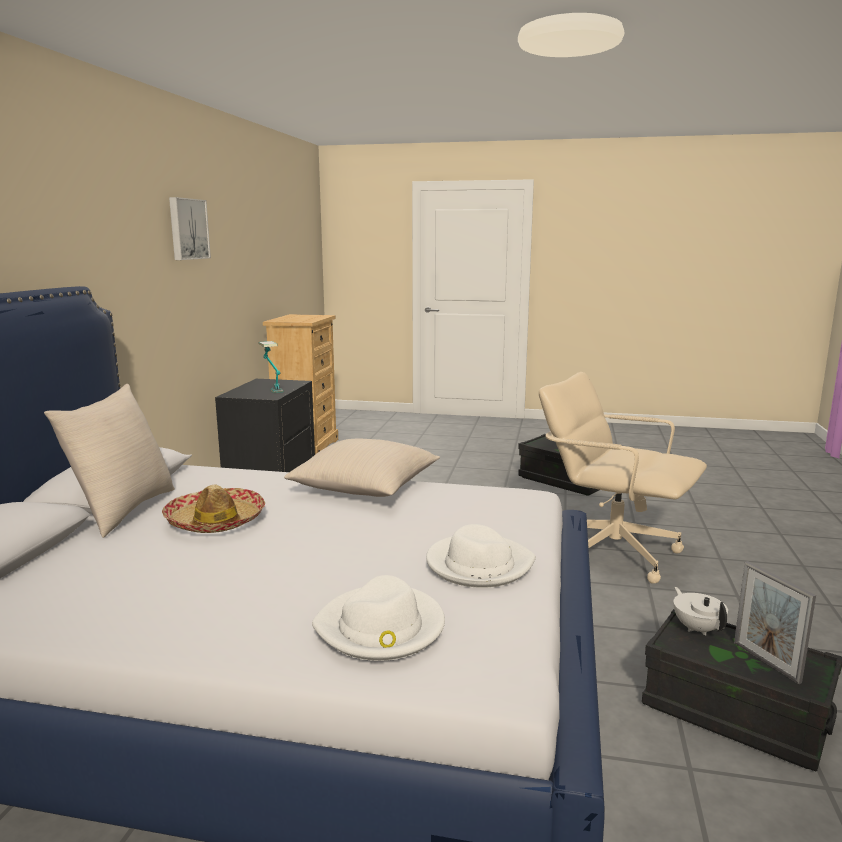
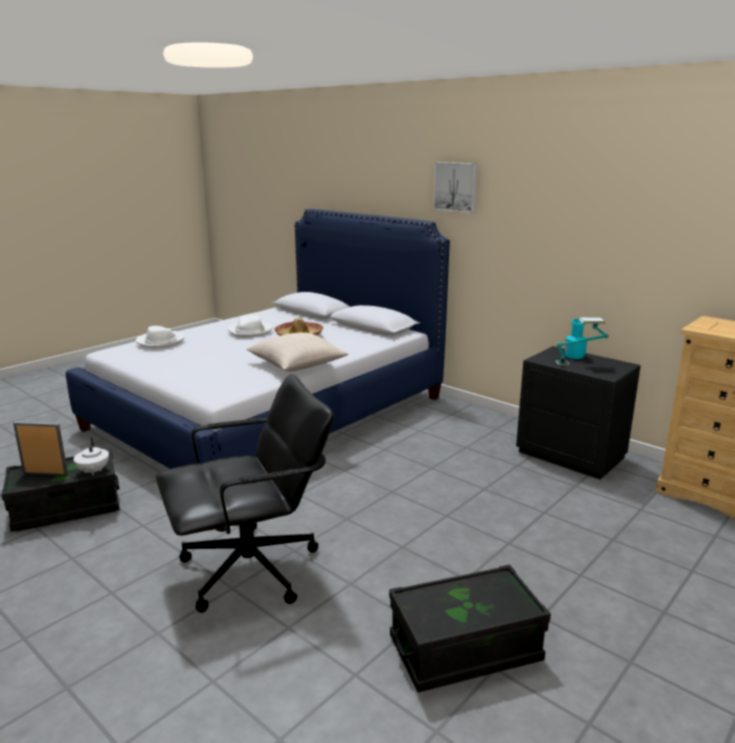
camera: 120 degrees right, 5 degrees up
beige pillow [44,384,175,538] -> none
picture [169,197,211,260] -> picture moved to [433,162,478,213]
white hat [426,524,536,588] -> white hat moved to [228,315,273,337]
beige office chair [539,372,707,584] -> black office chair [156,374,334,613]
white teapot [673,587,728,636] -> white teapot turned 60 degrees clockwise [74,438,109,476]
none -> turquoise bottle [564,319,587,359]

